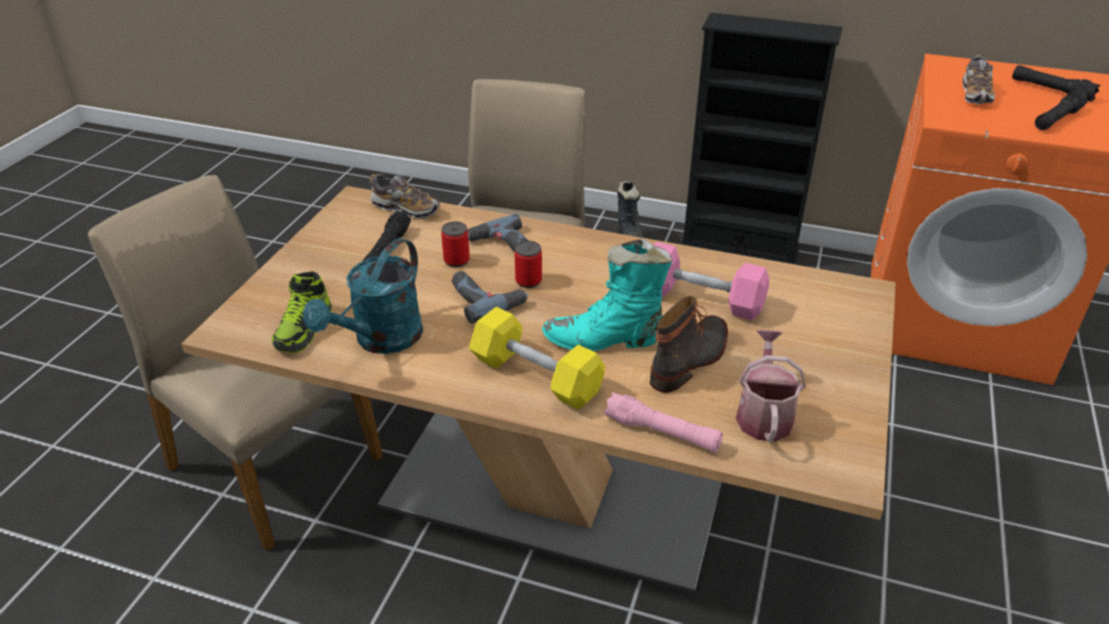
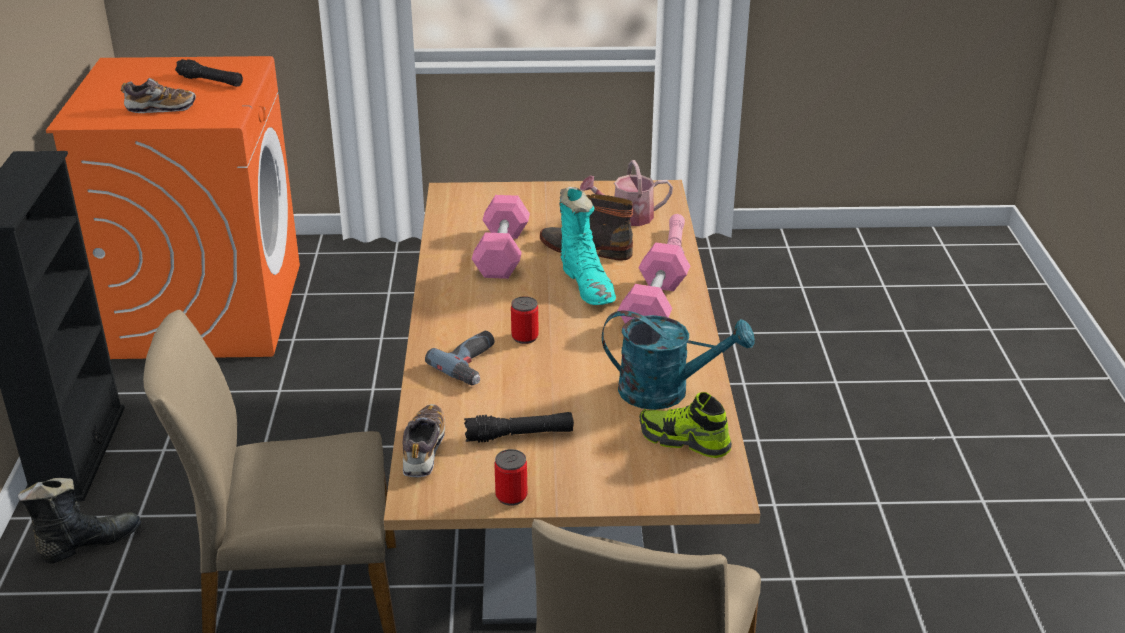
camera: 110 degrees left, 5 degrees down
shoe [272,271,332,353] -> shoe turned 150 degrees counterclockwise [639,392,732,458]
can [441,221,470,267] -> can moved to [495,449,528,506]
power drill [452,271,528,324] -> none
yellow dumbbell [469,307,605,410] -> pink dumbbell [618,242,690,324]
black flashlight [1012,65,1100,102] -> none

